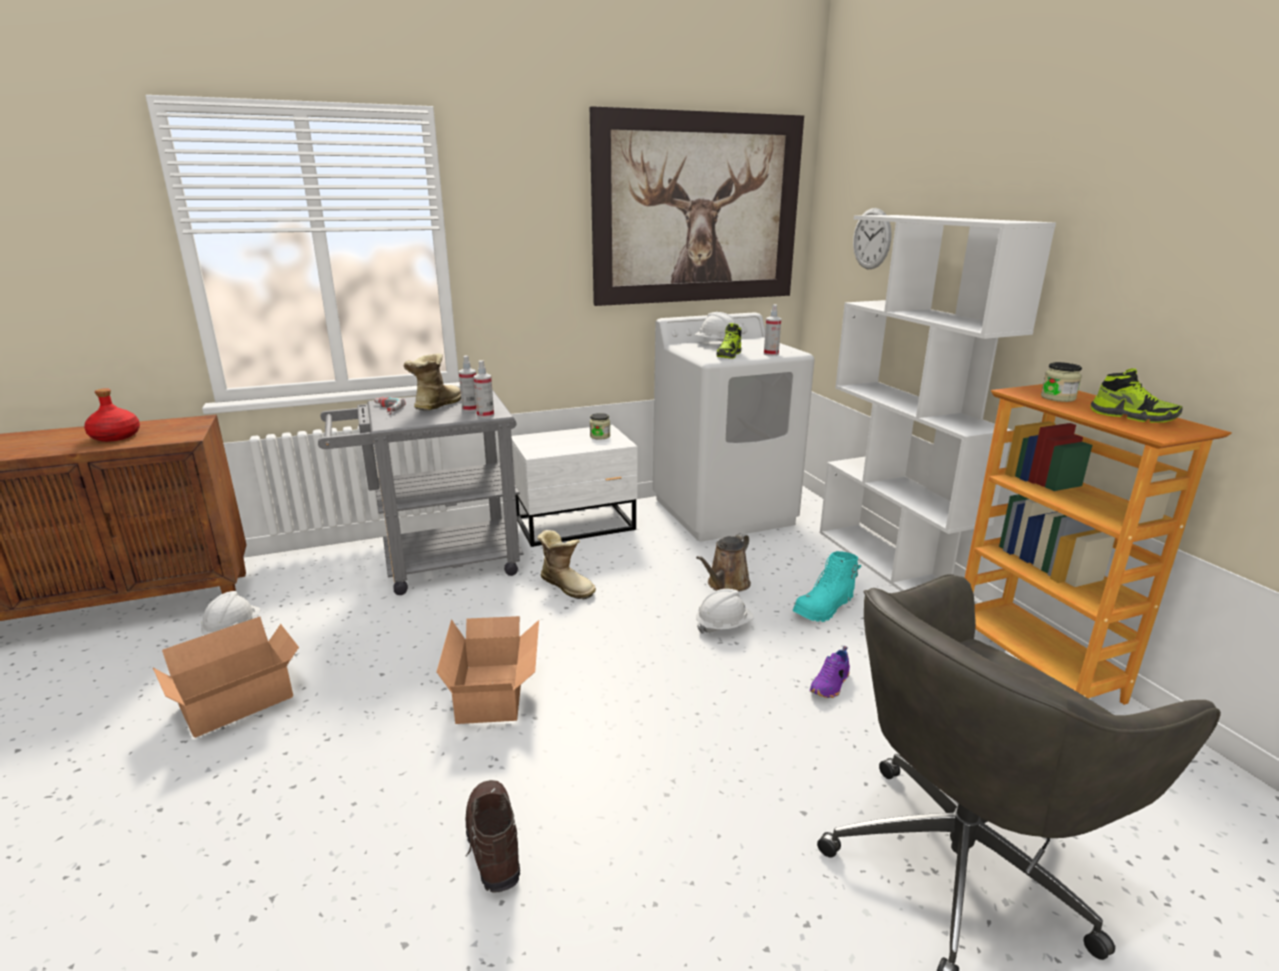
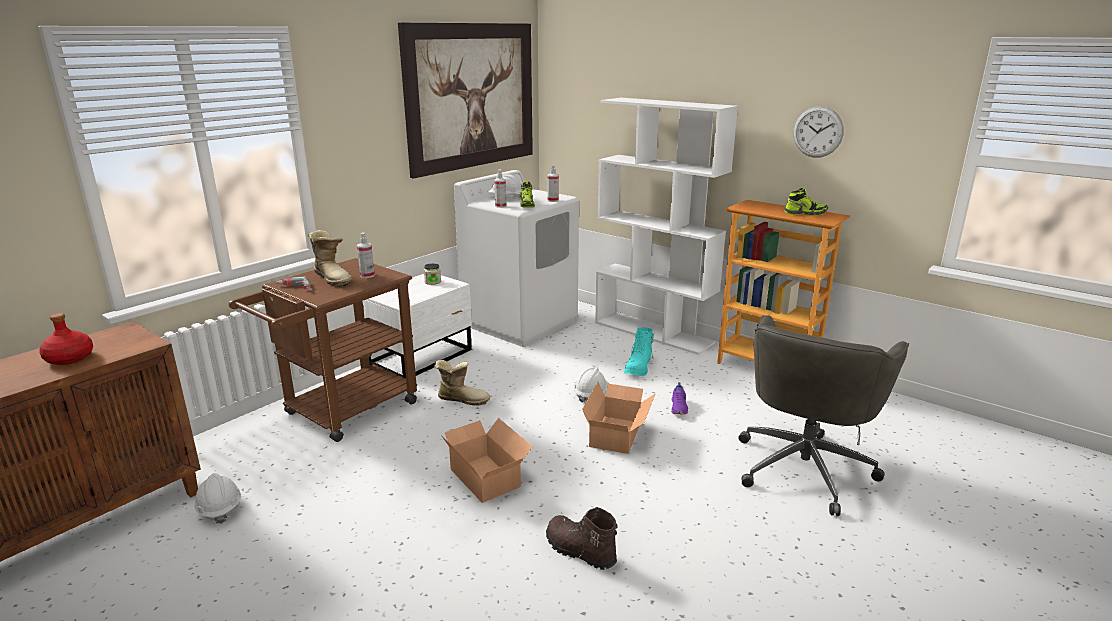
camera: 30 degrees left, 0 degrees up
cardboard box [153,617,299,738] -> cardboard box moved to [582,382,656,454]
grey cart [318,390,524,595] -> brown cart [229,258,417,442]
boot [404,353,461,410] -> boot turned 150 degrees clockwise [308,230,352,287]
spray bottle [474,360,494,418] -> spray bottle moved to [494,169,506,208]
brown watering can [696,533,751,592] -> none
wall clock [853,208,892,269] -> wall clock moved to [793,106,844,158]
jar [1041,362,1082,402] -> none

